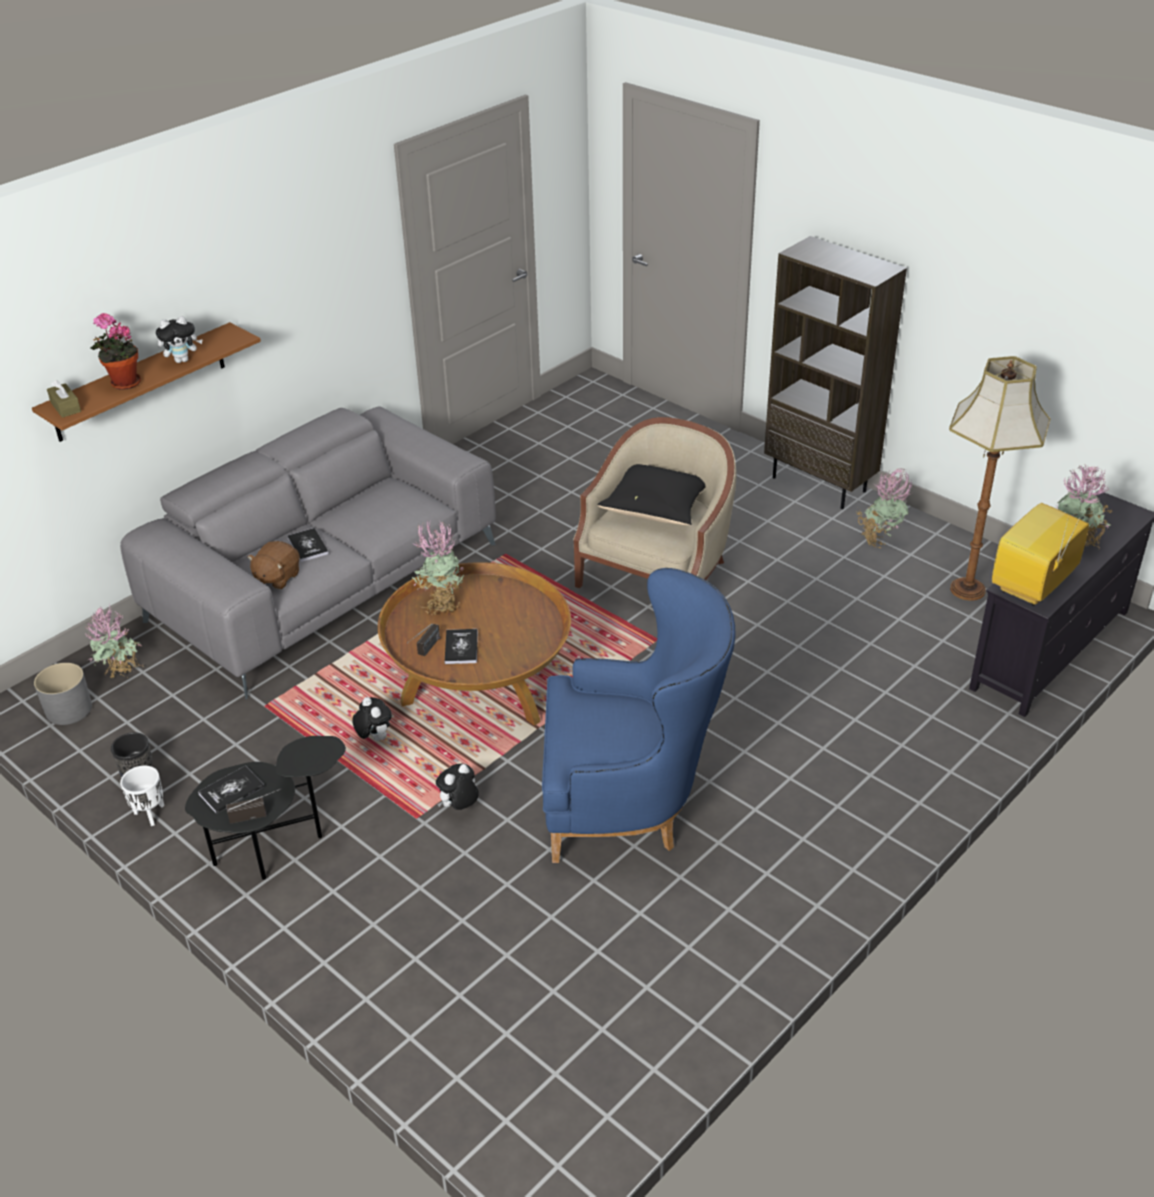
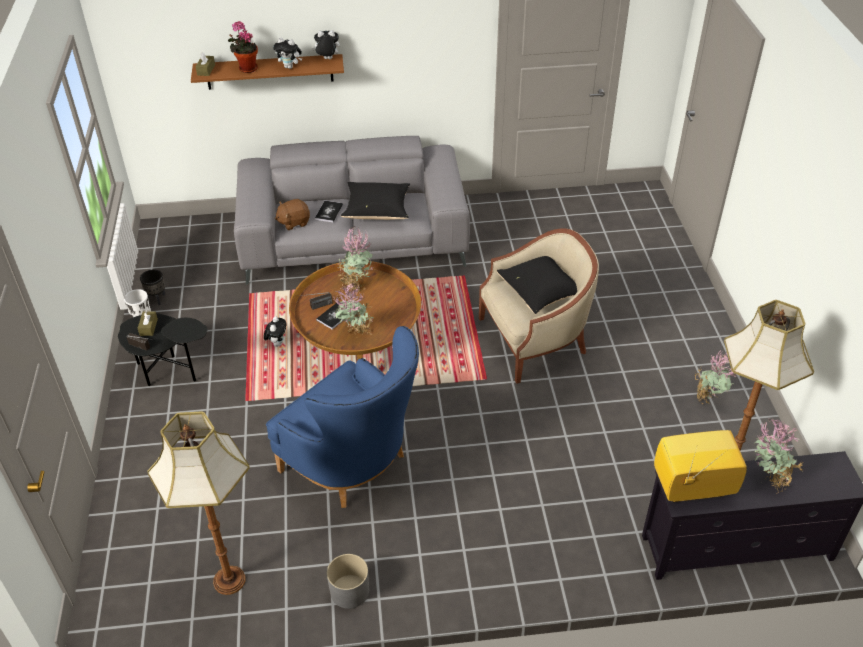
camera: 40 degrees right, 5 degrees up
grey planter [34,663,92,725] -> grey planter moved to [327,554,369,609]
potted plant [85,607,142,678] -> potted plant moved to [333,282,374,335]
book [198,766,264,814] -> brown tissue box [138,310,158,336]
plush toy [436,763,479,810] -> plush toy moved to [312,30,340,59]
brown bookcase [764,236,907,509] -> none
none -> floor lamp [147,411,250,595]
none -> black pillow [341,182,410,220]

